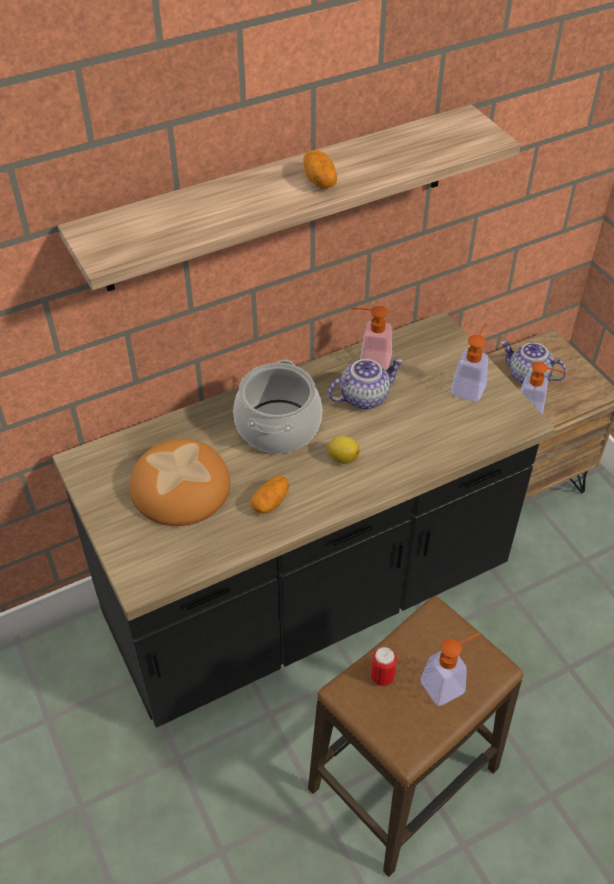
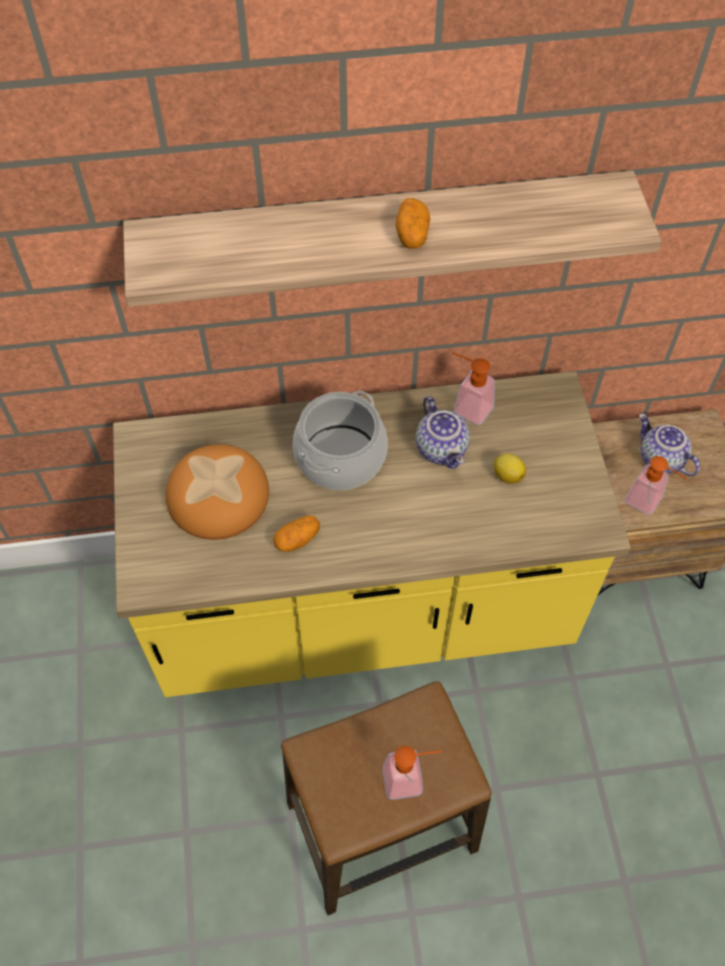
camera: 20 degrees right, 10 degrees up
black counter [52,312,555,728] -> yellow counter [113,371,631,697]
lemon [327,436,360,464] -> lemon moved to [494,453,526,484]
teapot [328,358,403,409] -> teapot turned 75 degrees clockwise [416,396,470,469]
can [371,647,397,686] -> none
soap dispenser [451,323,488,402] -> none

